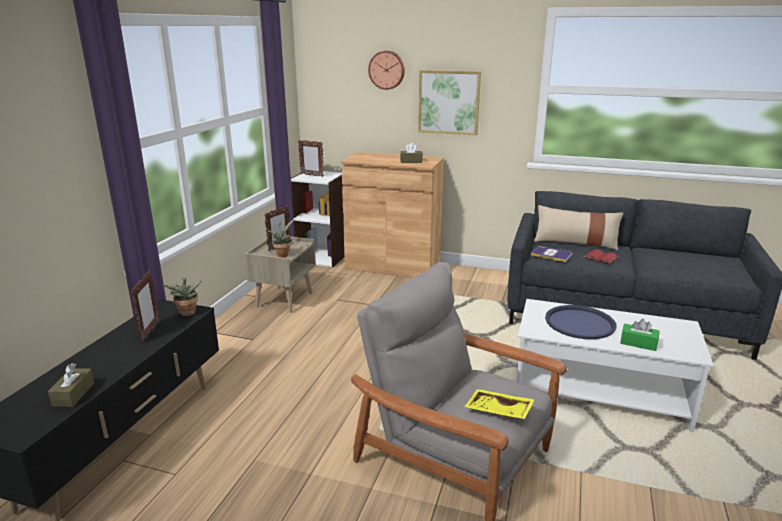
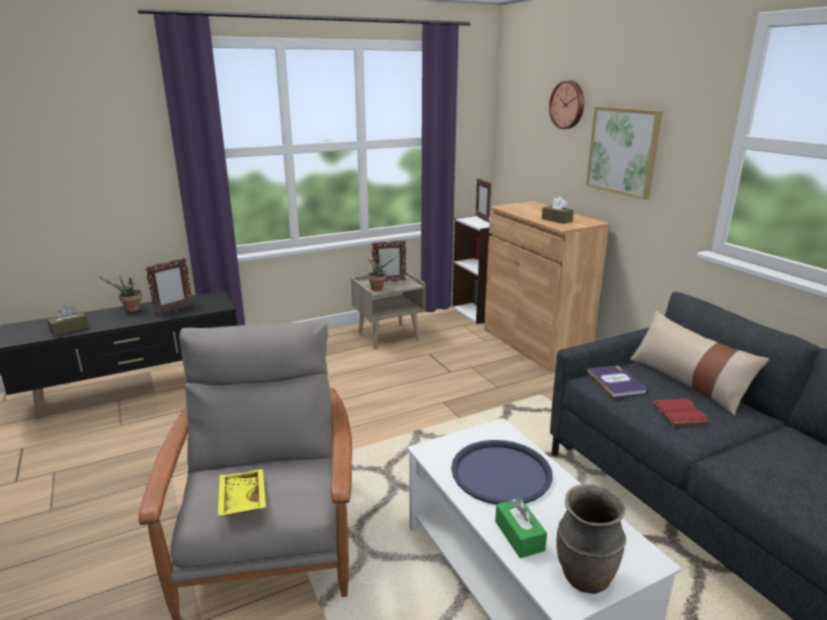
camera: 45 degrees right, 0 degrees up
potted plant [163,277,202,316] -> potted plant moved to [98,275,142,312]
none -> brown vase [556,484,626,594]

